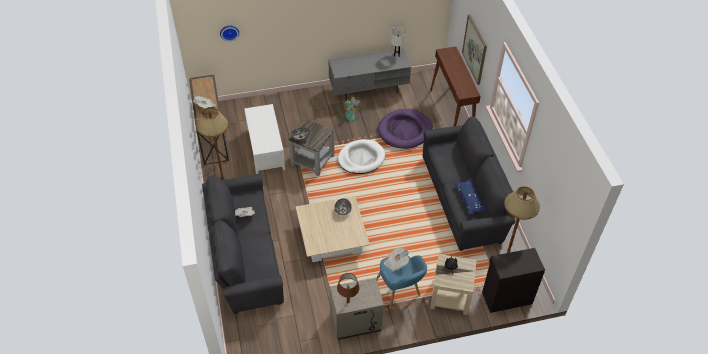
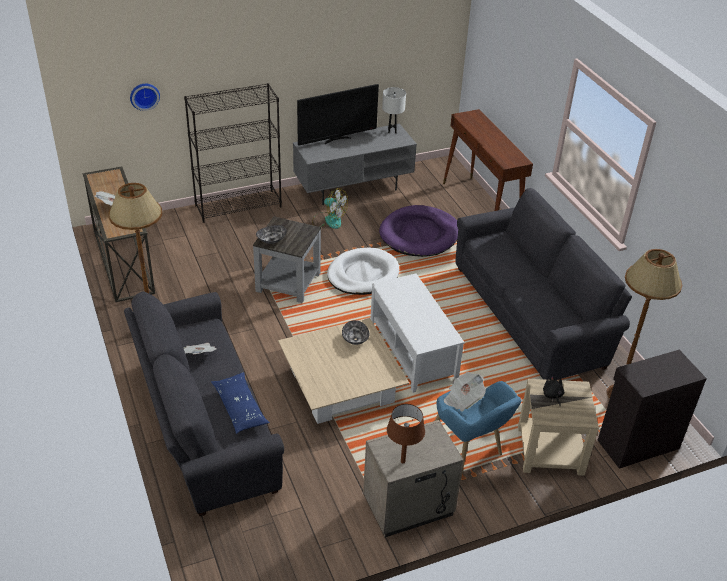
camera: 10 degrees left, 10 degrees down
white coffee table [244,104,285,174] -> white coffee table moved to [370,273,464,393]
blue pillow [454,179,487,215] -> blue pillow moved to [211,372,270,434]
picture [462,15,487,85] -> none
none -> black bookcase [184,83,282,223]
none -> television [297,84,379,146]

